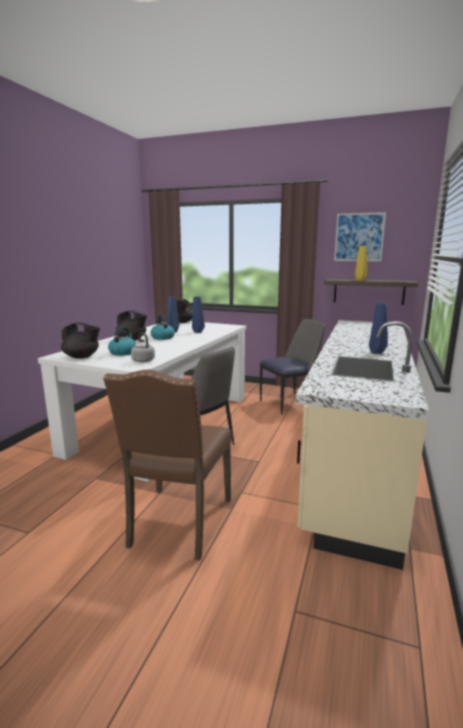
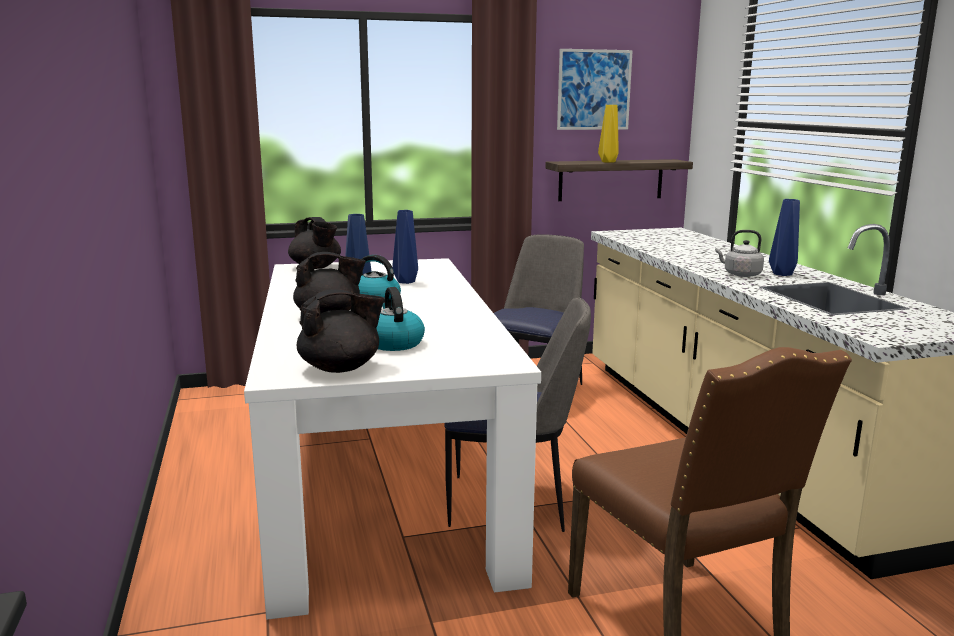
camera: 35 degrees left, 0 degrees up
grey kettle [131,332,155,363] -> grey kettle moved to [715,230,764,277]

